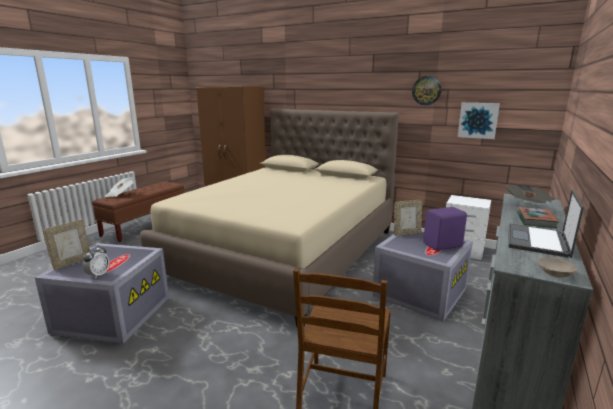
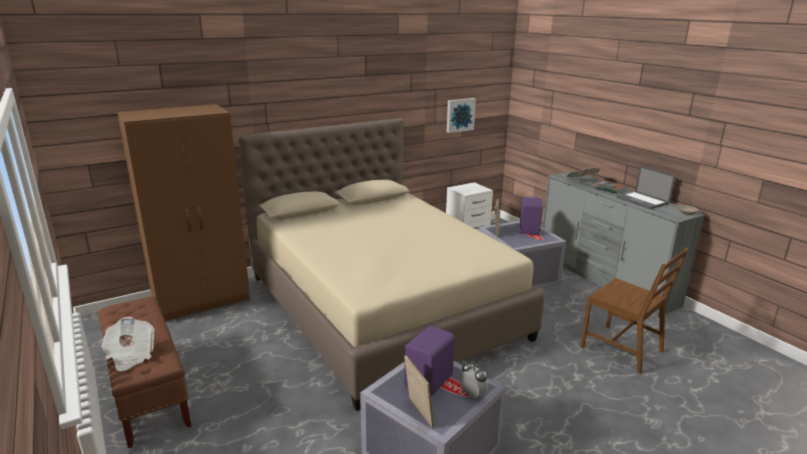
camera: 60 degrees left, 5 degrees up
wall clock [412,76,442,105] -> none
none -> purple speaker [404,326,455,396]

